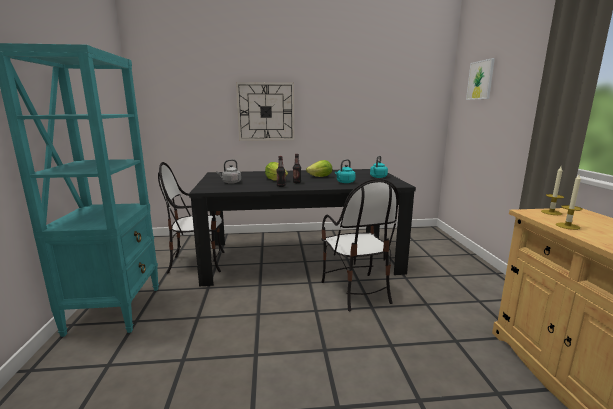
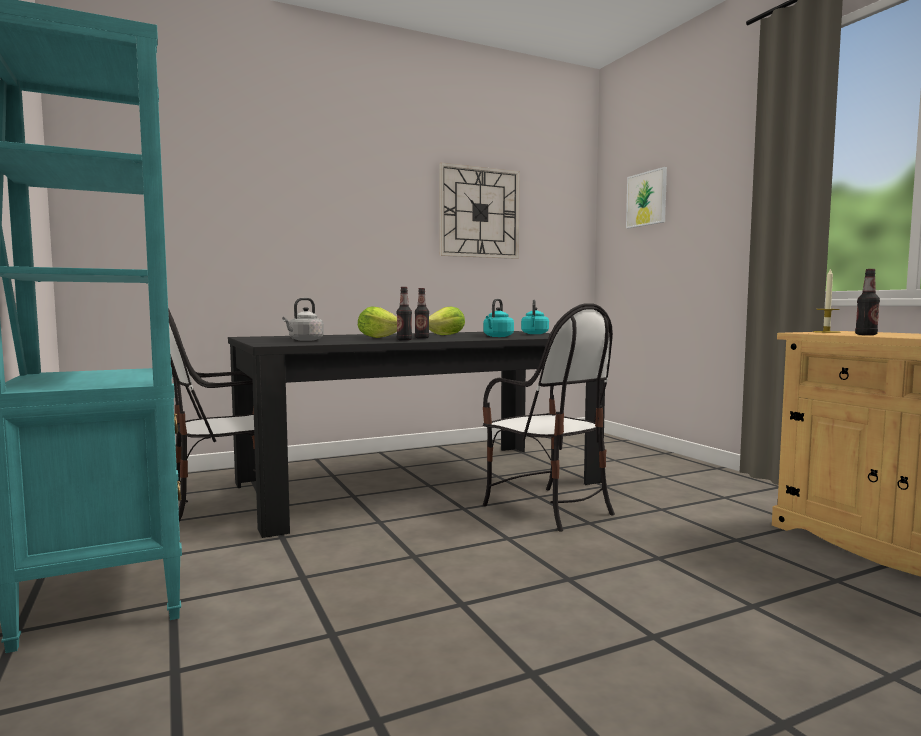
camera: 20 degrees left, 10 degrees down
wall clock [236,82,294,141] -> wall clock moved to [439,163,520,259]
candle [556,175,582,230] -> bottle [855,269,880,335]

